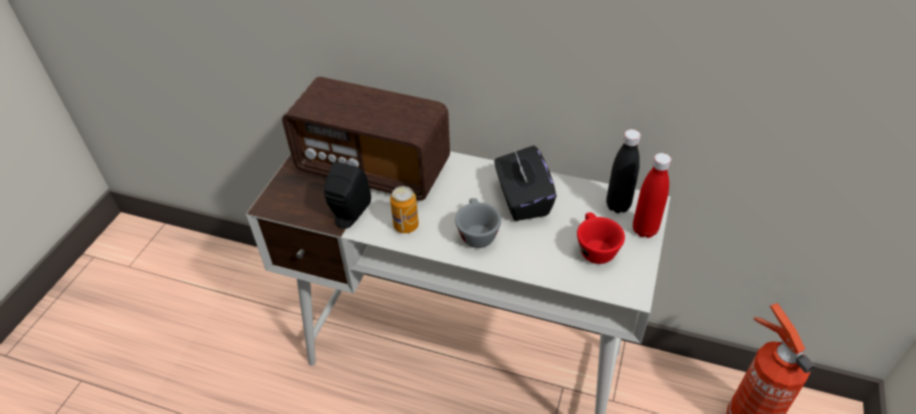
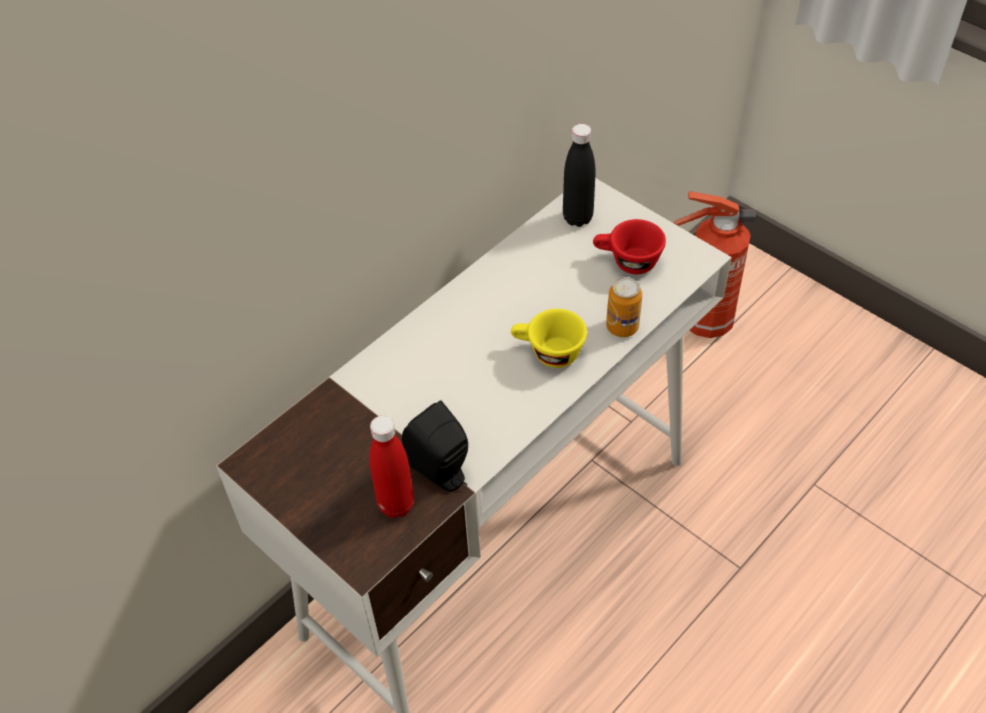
camera: 65 degrees left, 5 degrees up
radio [282,77,450,201] -> none
can [390,186,419,233] -> can moved to [606,277,642,337]
grey cup [455,198,501,248] -> yellow cup [511,309,587,368]
black tissue box [494,145,556,221] -> none
red bottle [633,153,671,238] -> red bottle moved to [369,415,414,518]

